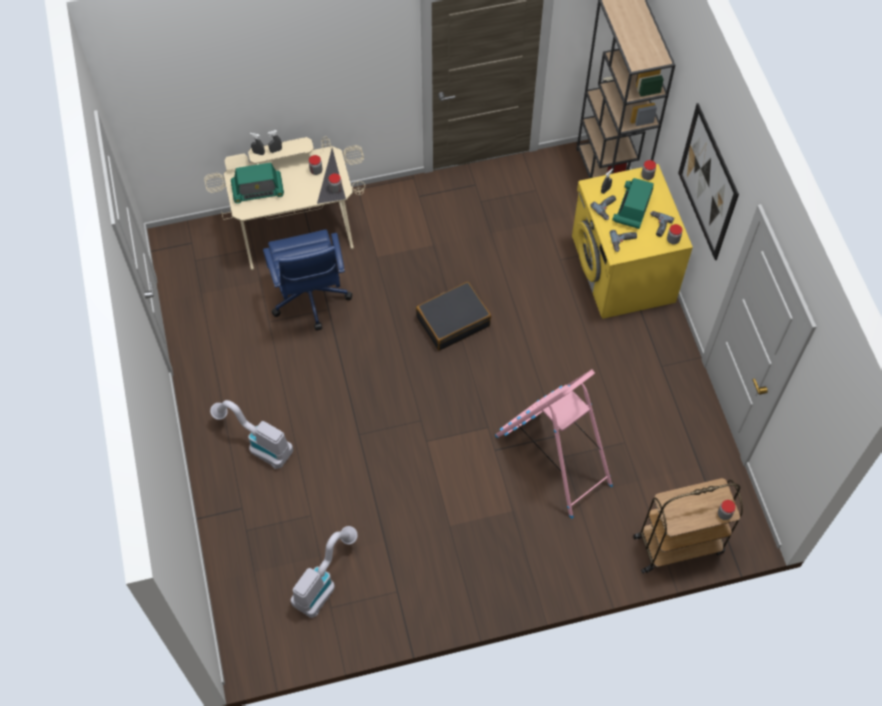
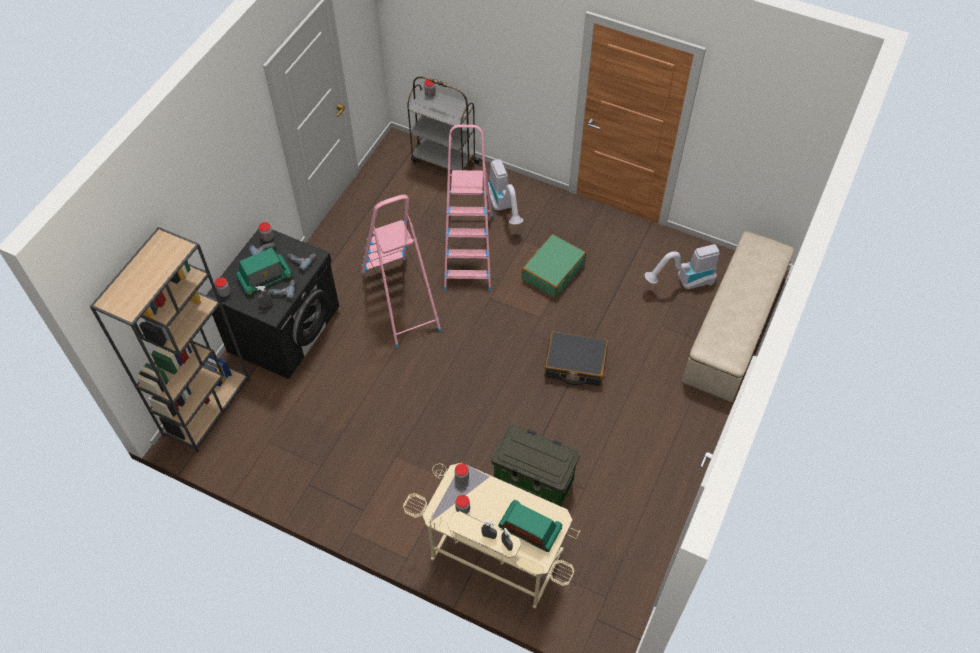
camera: 140 degrees left, 5 degrees down
vacuum cleaner [210,400,293,469] -> vacuum cleaner moved to [486,159,523,225]
blue office chair [263,229,352,331] -> storage box [491,423,580,506]
black suitcase [416,282,491,351] -> black suitcase moved to [544,331,608,387]
yellow washing machine [572,164,693,319] -> black washing machine [206,229,339,379]
brown cart [633,478,743,574] -> grey cart [407,76,483,171]
picture [678,103,739,260] -> none
none -> pink step ladder [361,195,441,348]
none -> green suitcase [522,234,586,298]
none -> beige bench [681,231,794,402]

